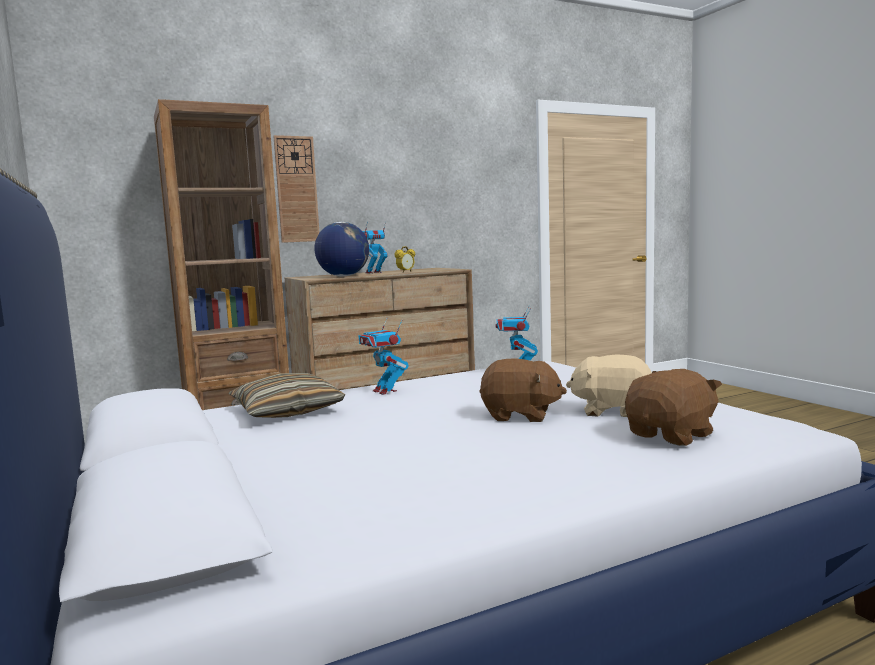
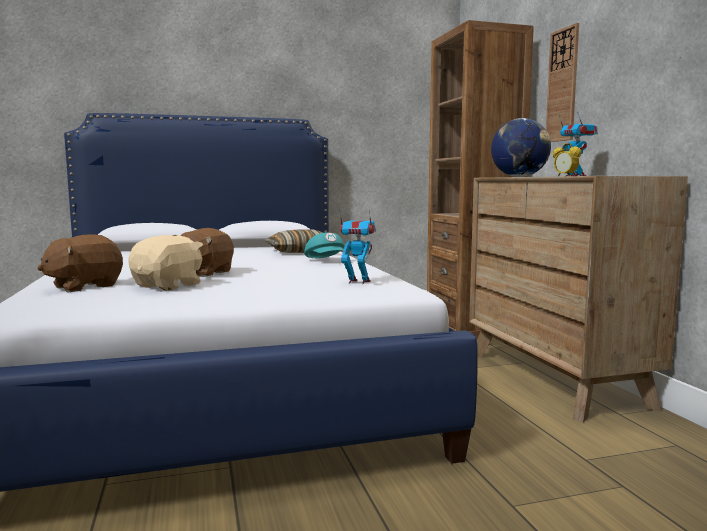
camera: 100 degrees right, 0 degrees up
toy robot [358,317,408,395] -> turquoise cap [304,232,344,258]
brown plush toy [625,369,722,446] -> brown plush toy turned 75 degrees clockwise [37,234,123,293]

